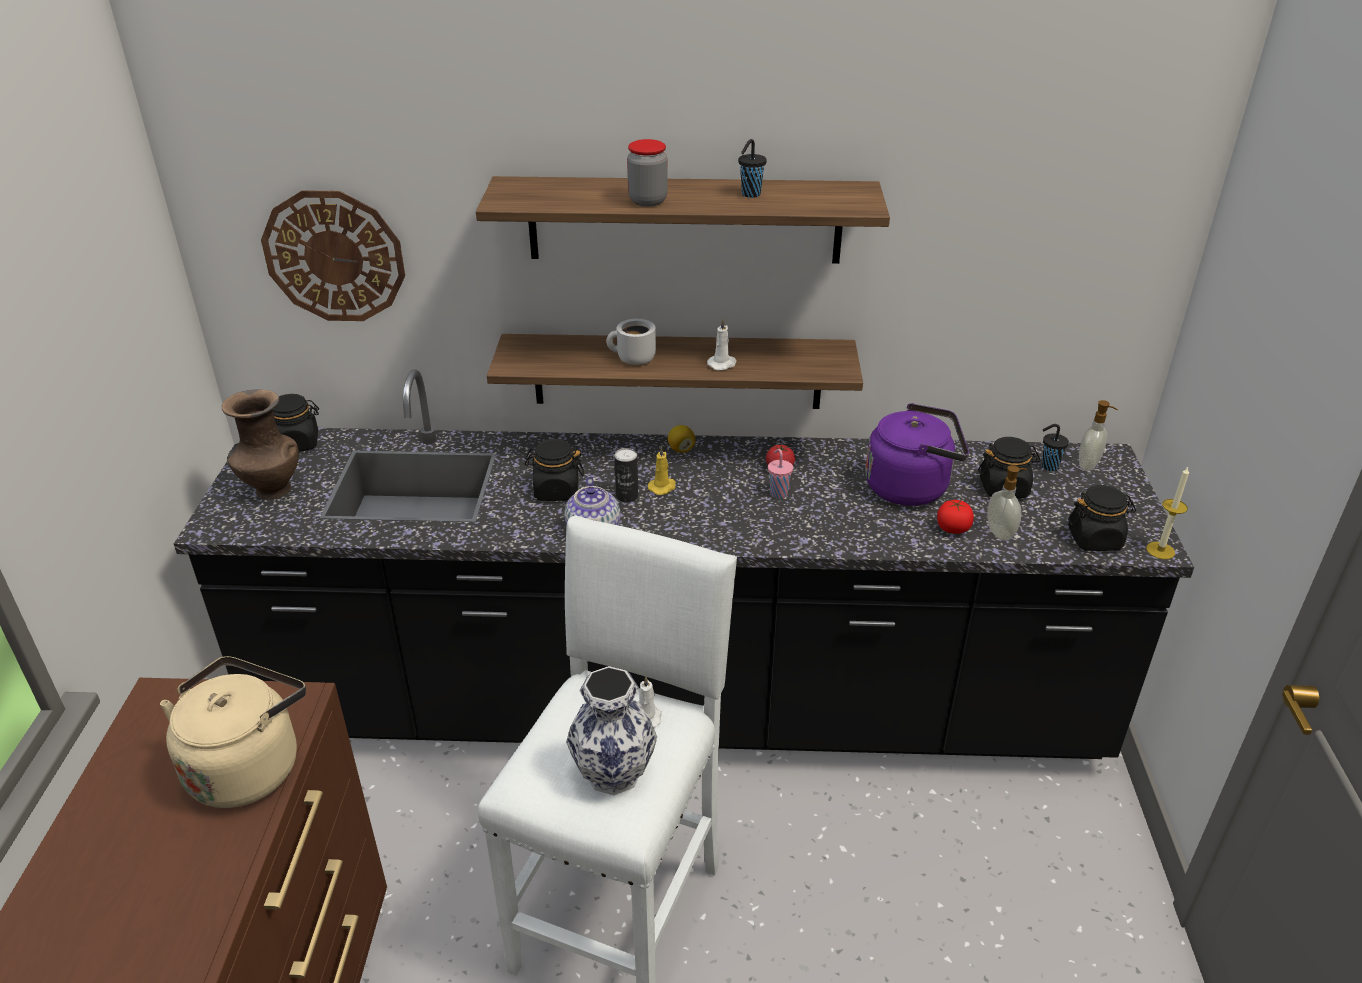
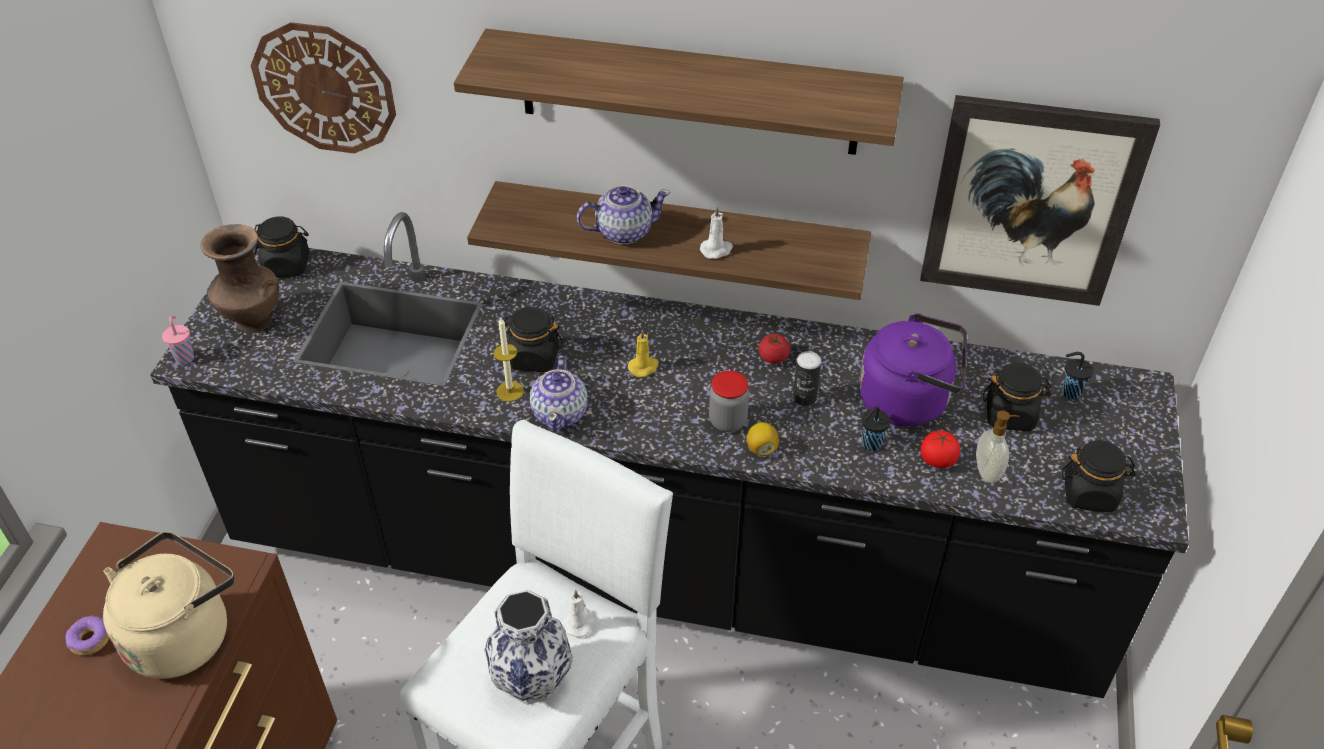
camera: 10 degrees right, 10 degrees up
white mug [607,319,656,365] -> teapot [577,186,670,244]
can [614,448,638,502] -> can moved to [793,351,821,406]
jar [627,139,668,207] -> jar moved to [709,371,749,432]
lemon [668,425,696,453] -> lemon moved to [747,422,779,456]
black cup [739,139,767,198] -> black cup moved to [862,406,890,451]
pink cup [768,449,793,499] -> pink cup moved to [162,316,194,365]
soap dispenser [1079,400,1118,471] -> none
candle [1146,467,1189,559] -> candle moved to [493,318,524,402]
none -> donut [66,615,109,655]
none -> picture [920,95,1160,306]

